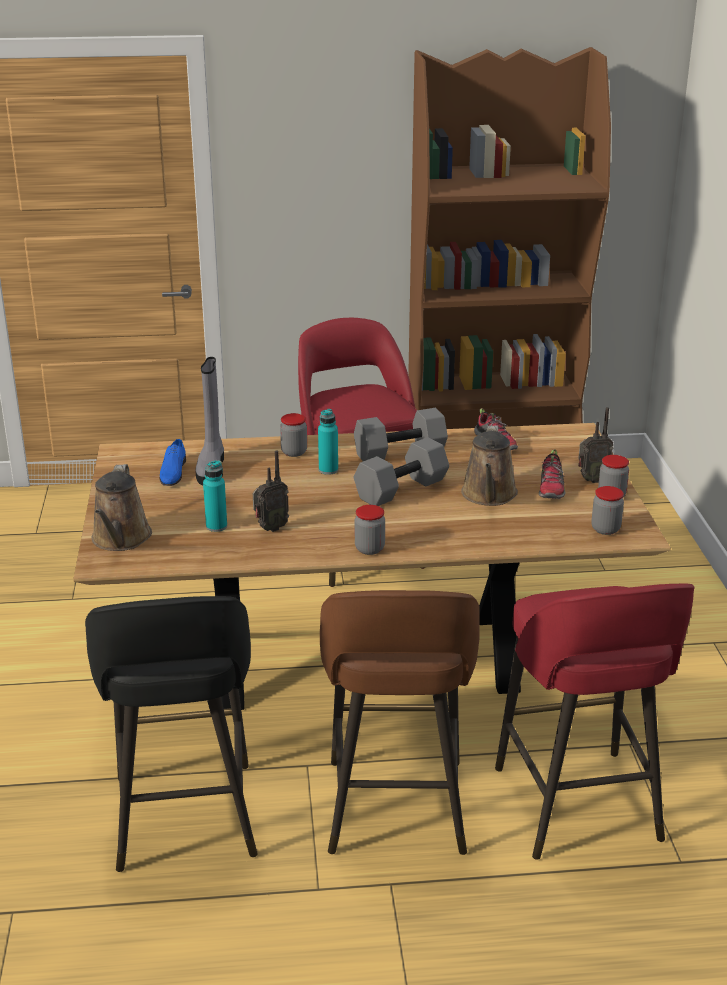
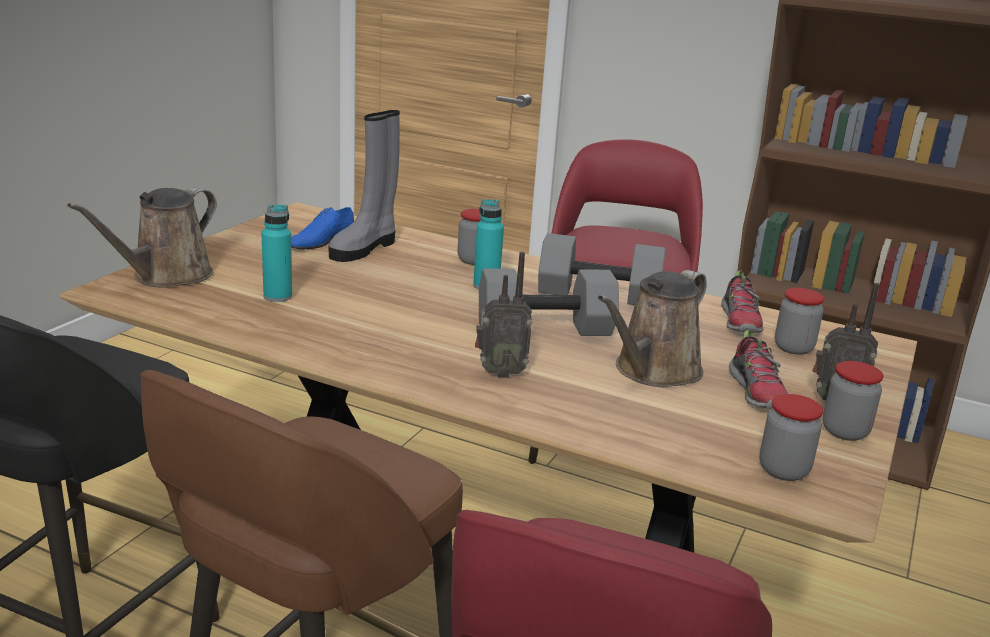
camera: 30 degrees right, 5 degrees down
radio [253,450,289,532] -> radio moved to [475,252,532,378]
jar [355,505,385,555] -> jar moved to [775,288,825,355]
shoe [539,449,565,499] -> shoe turned 45 degrees counterclockwise [729,330,788,409]

